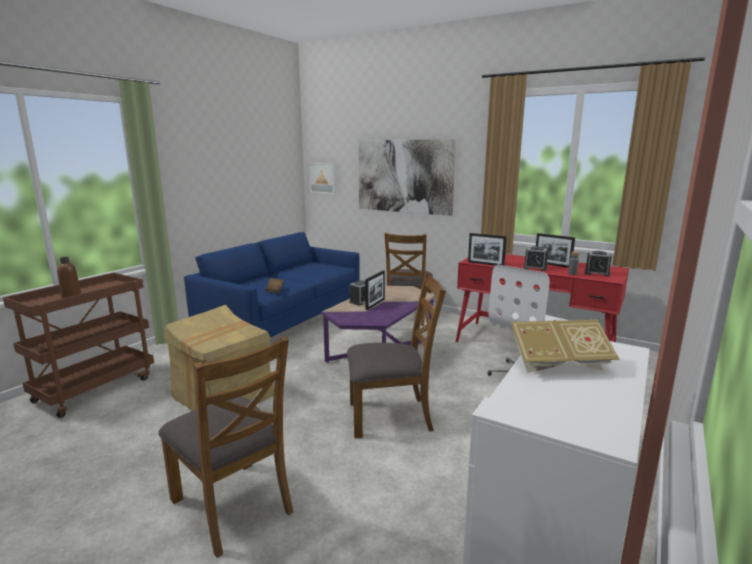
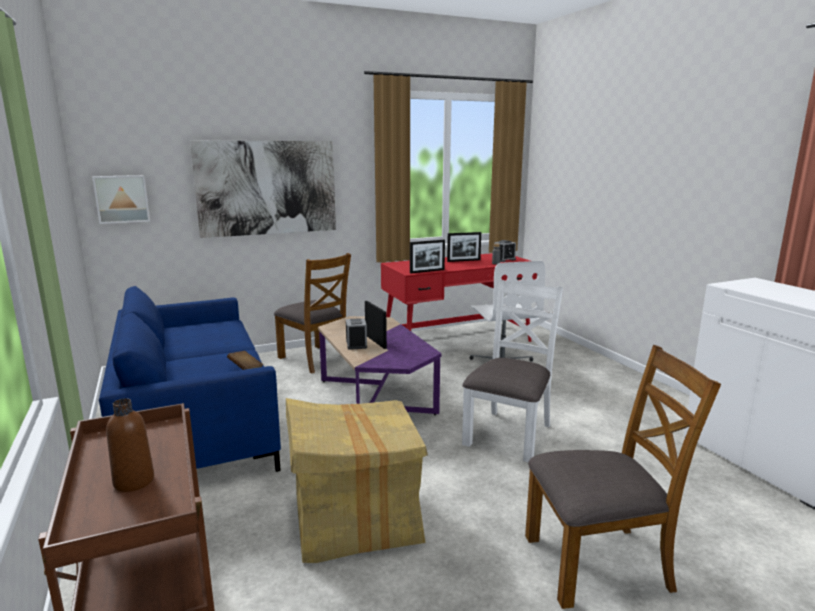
camera: 55 degrees left, 0 degrees up
brown chair [347,272,446,439] -> white chair [462,280,563,462]
book [511,320,619,373] -> none
alarm clock [523,246,548,271] -> none

